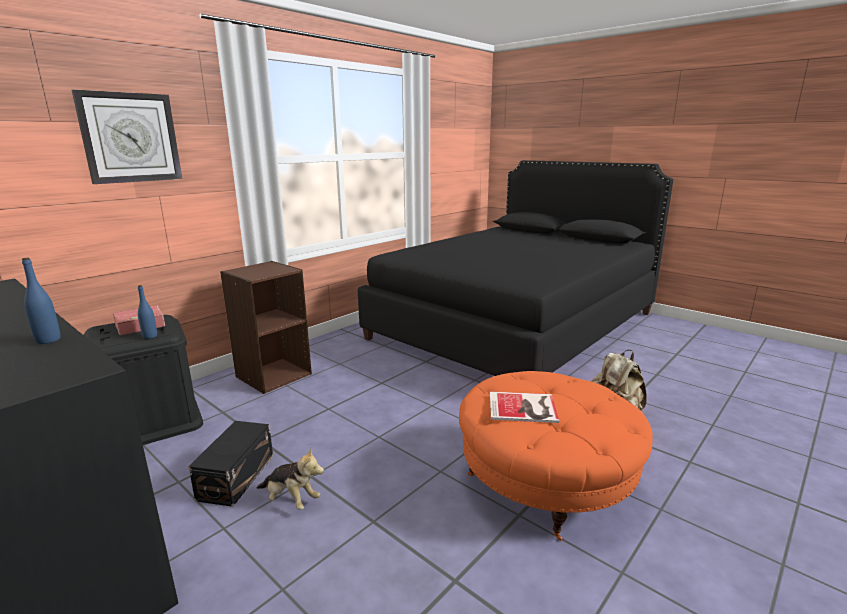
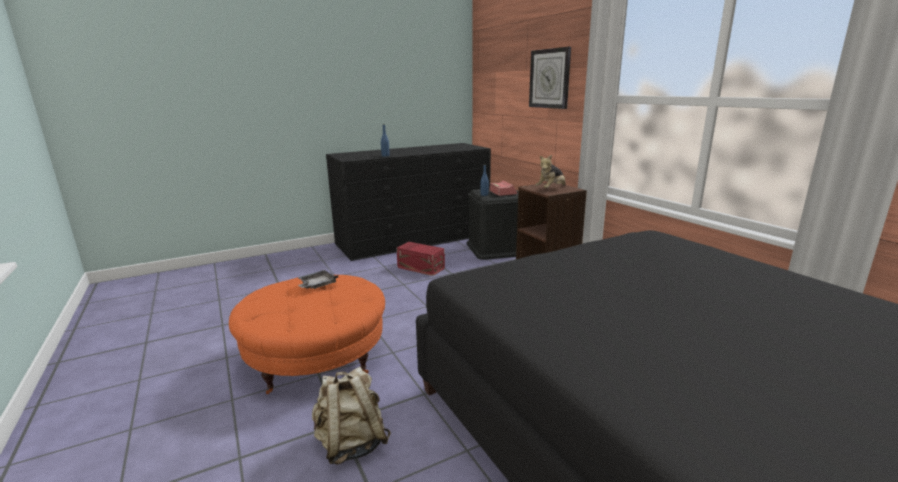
camera: 110 degrees right, 0 degrees up
black storage box [188,421,273,507] -> red storage box [396,242,445,276]
plush toy [257,448,324,510] -> plush toy moved to [535,155,566,188]
book [490,391,559,423] -> grey tray [297,270,338,289]

